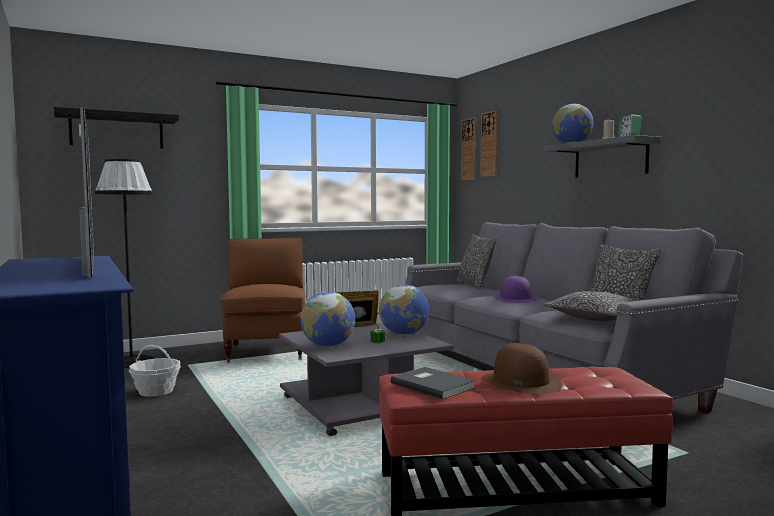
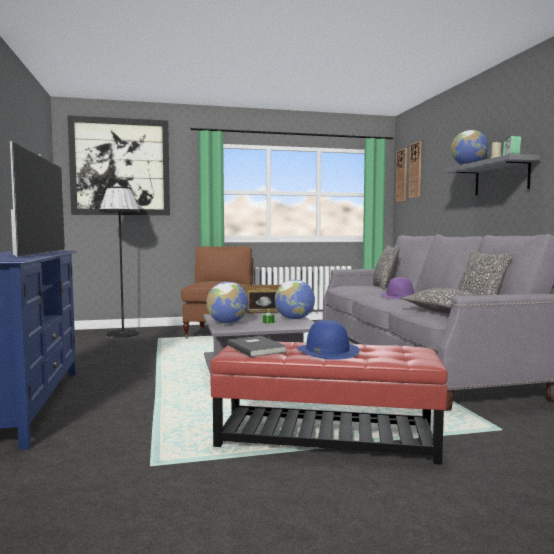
camera: 15 degrees right, 0 degrees up
black shelf [54,107,179,149] -> picture [68,116,170,215]
basket [129,345,181,397] -> none
brown hat [481,343,563,395] -> blue hat [297,320,360,360]

